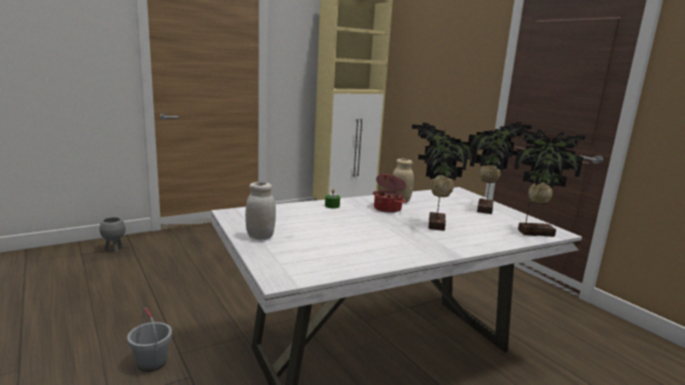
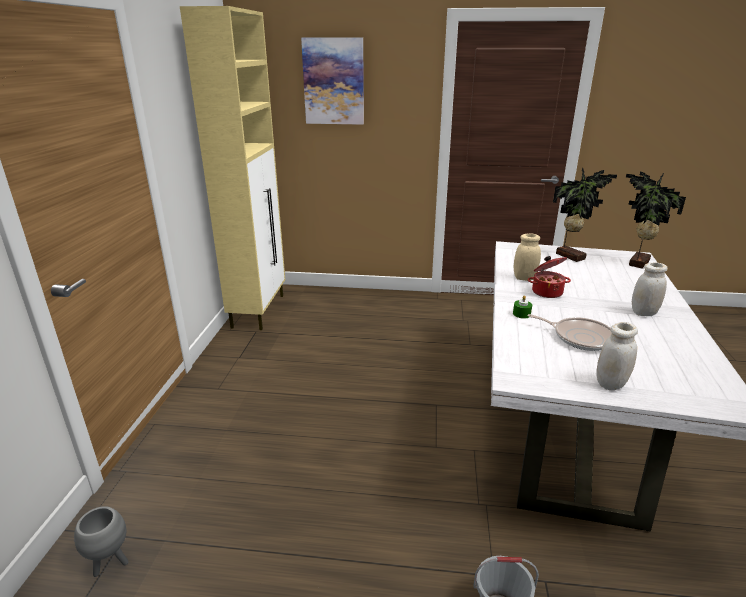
camera: 50 degrees left, 10 degrees up
potted plant [412,122,477,231] -> none
none -> picture [301,37,364,125]
none -> frying pan [528,314,612,351]
none -> white jar [632,262,668,316]

